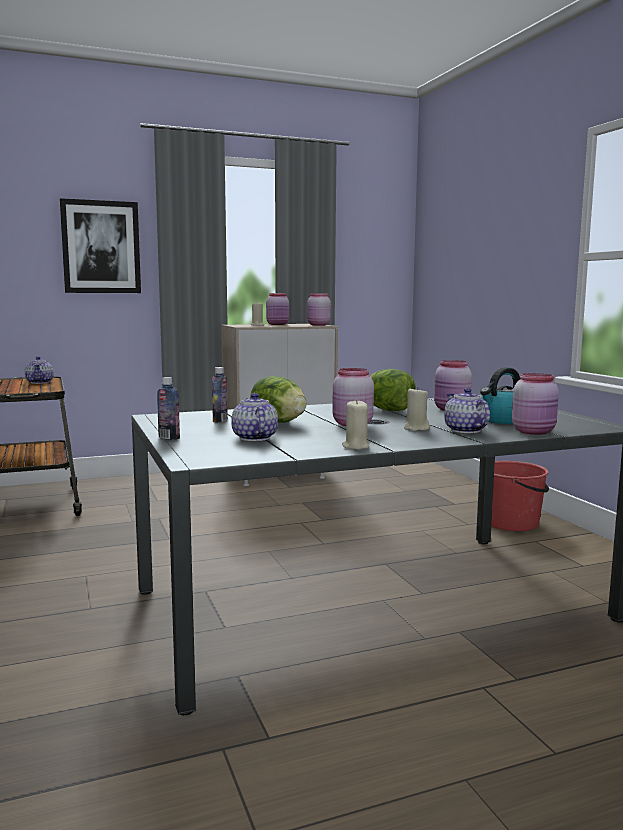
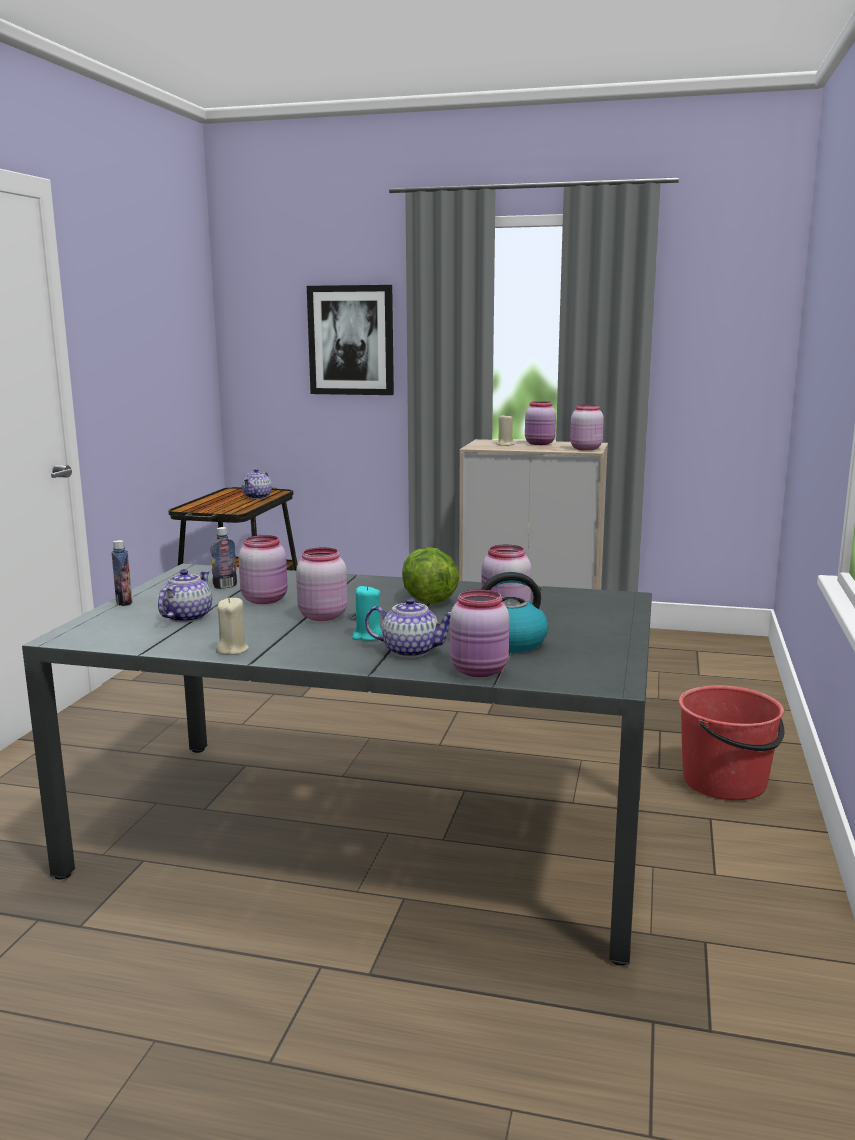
camera: 35 degrees right, 5 degrees up
lettuce [250,376,307,423] -> pink jar [238,535,288,604]
beige candle [404,387,430,431] -> turquoise candle [352,585,383,641]
teapot [444,388,490,433] -> teapot turned 90 degrees clockwise [365,598,451,658]

